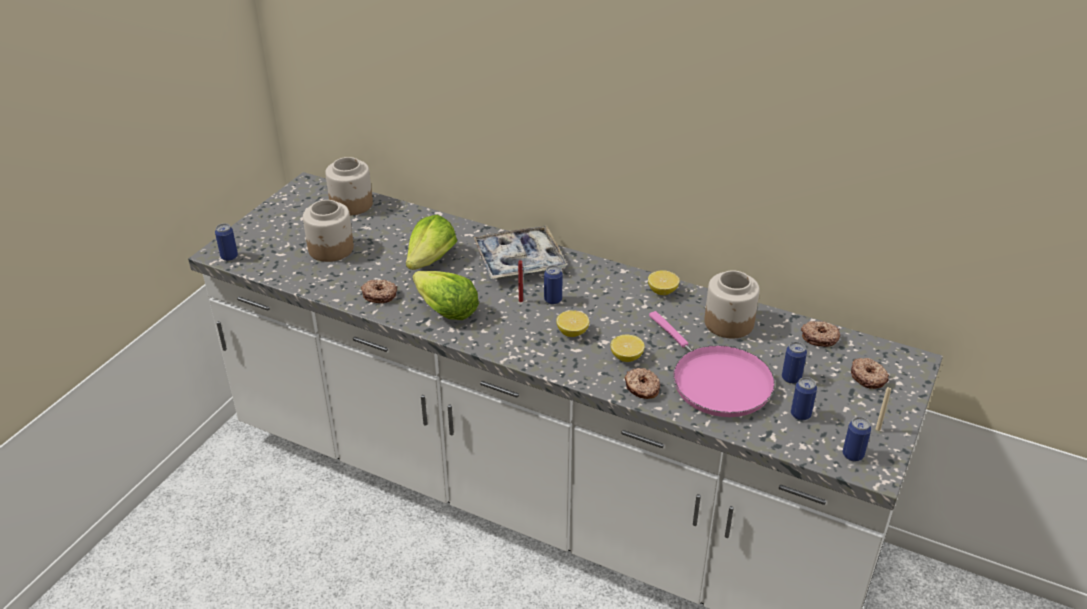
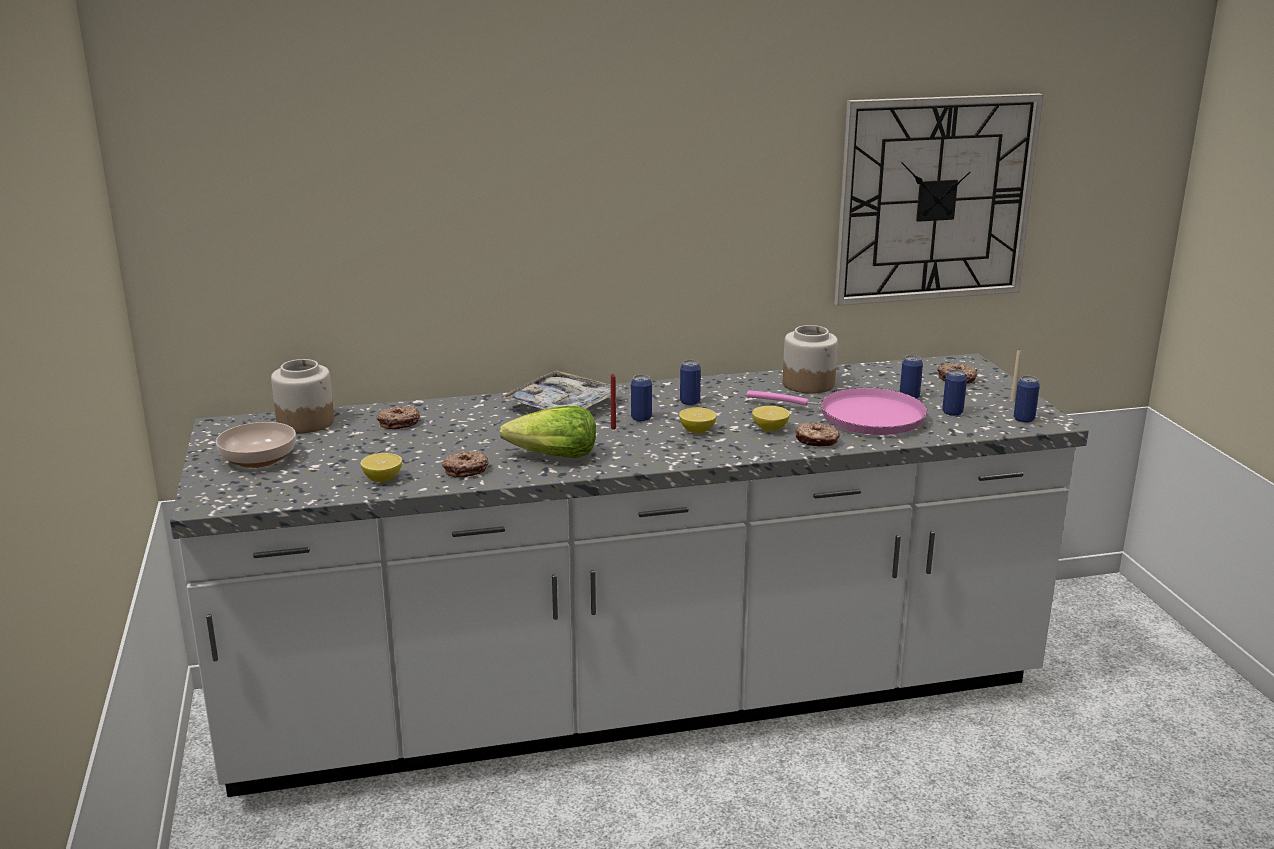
camera: 40 degrees left, 15 degrees down
can [215,223,238,261] -> can moved to [680,360,701,405]
jar [303,200,354,262] -> none
lettuce [406,215,457,270] -> none
lemon [648,270,680,295] -> lemon moved to [360,453,402,482]
donut [801,321,840,347] -> donut moved to [376,406,420,429]
none -> bowl [216,422,296,468]
none -> wall clock [834,93,1044,306]

